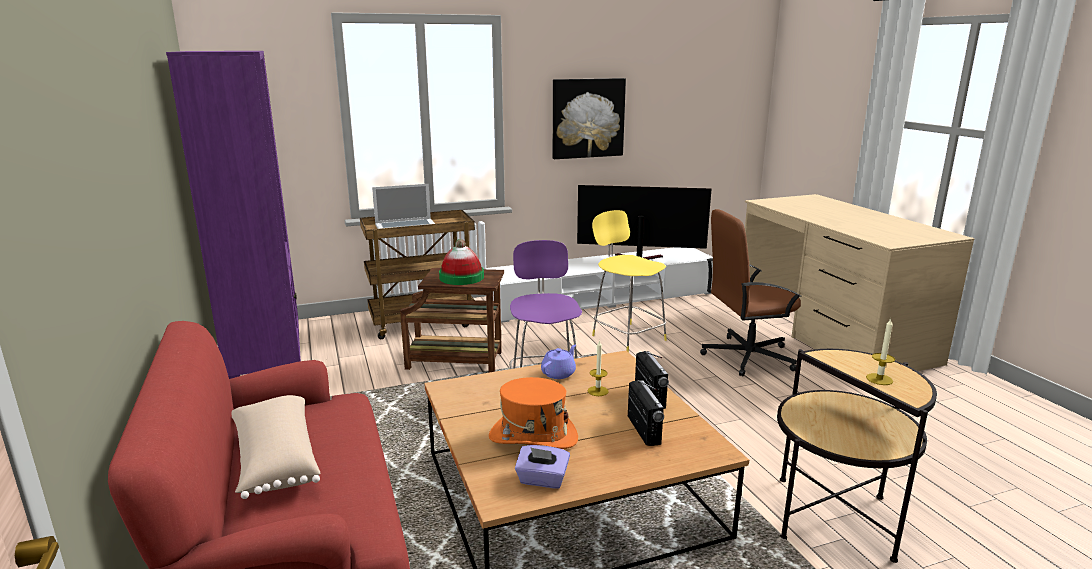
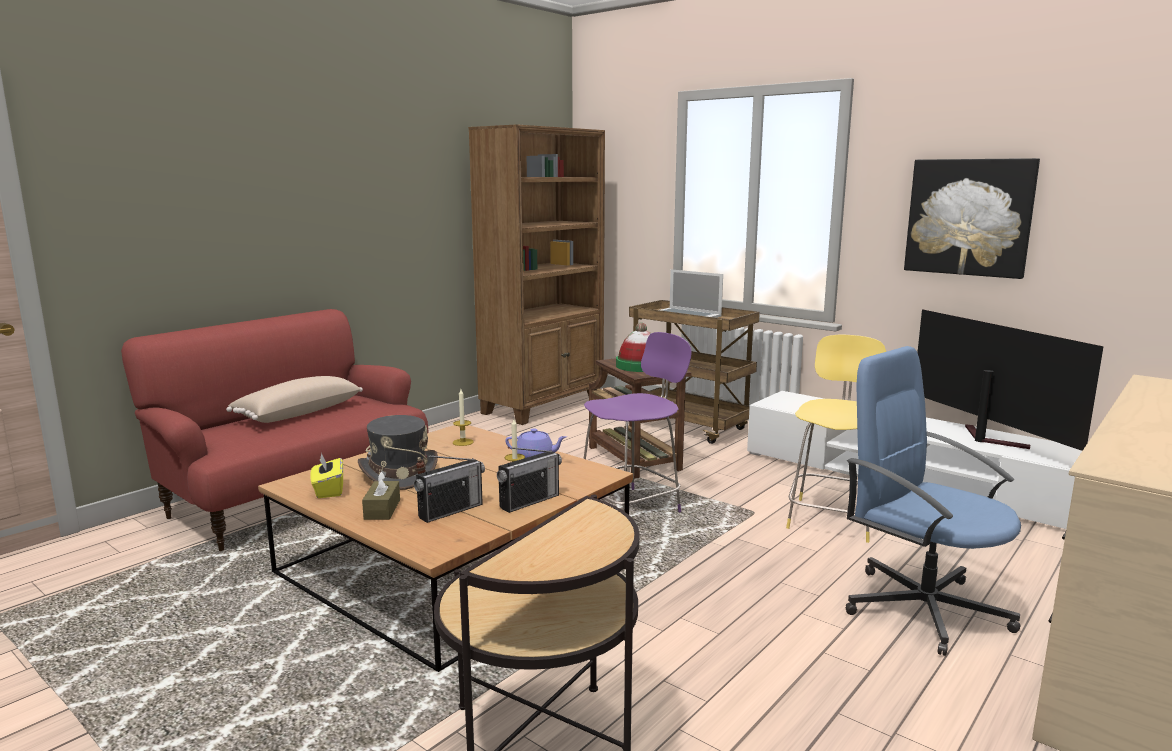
camera: 60 degrees right, 5 degrees down
purple bookcase [166,51,301,379] -> brown bookcase [468,124,605,425]
orange hat [489,377,578,449] -> grey hat [358,415,438,490]
purple tissue box [515,445,570,489] -> yellow tissue box [310,453,343,498]
brown office chair [700,209,802,376] -> blue office chair [846,346,1021,656]
candle [866,318,895,385] -> candle moved to [453,389,474,446]
none -> brown tissue box [362,471,400,520]

